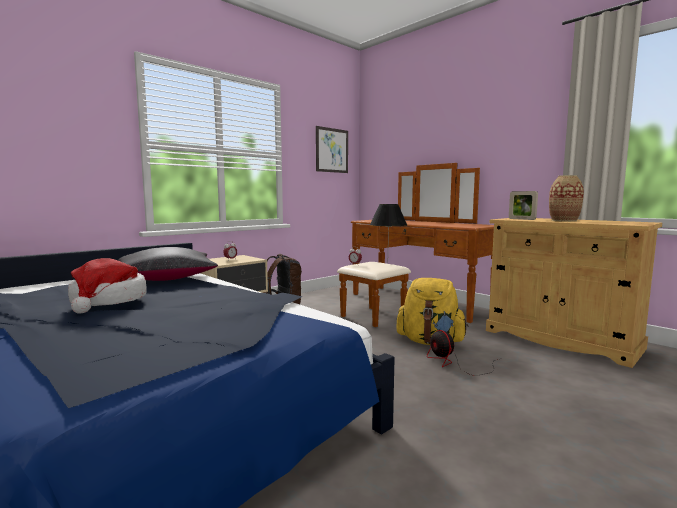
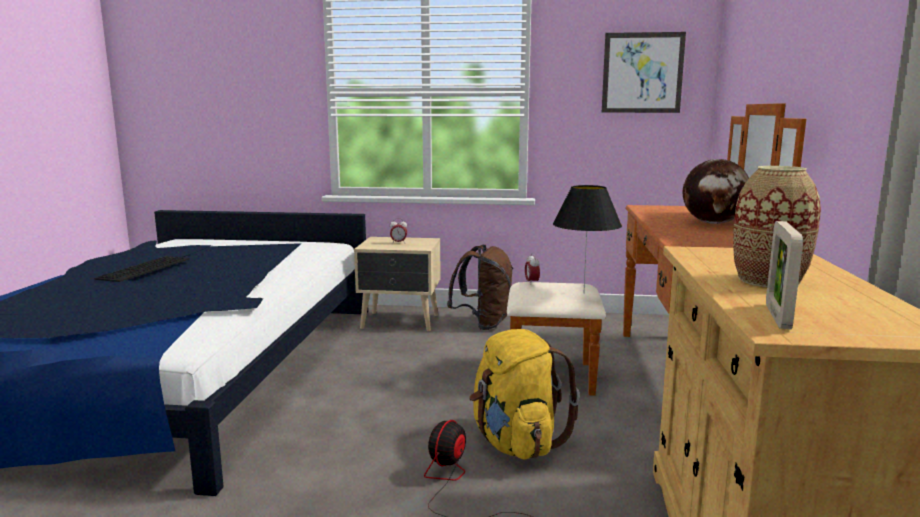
camera: 50 degrees right, 5 degrees up
hat [68,258,147,314] -> keyboard [95,256,190,282]
black pillow [118,247,218,281] -> none
picture frame [509,191,538,220] -> picture frame moved to [766,221,803,329]
none -> globe [683,159,749,224]

